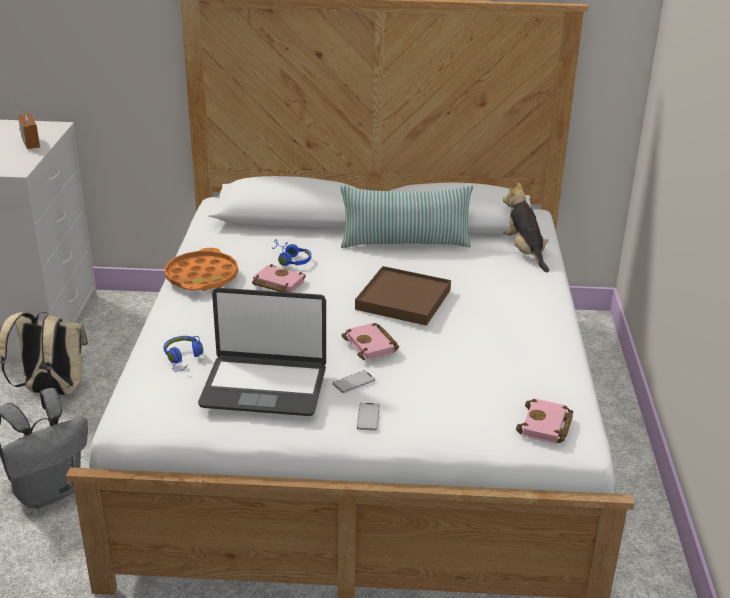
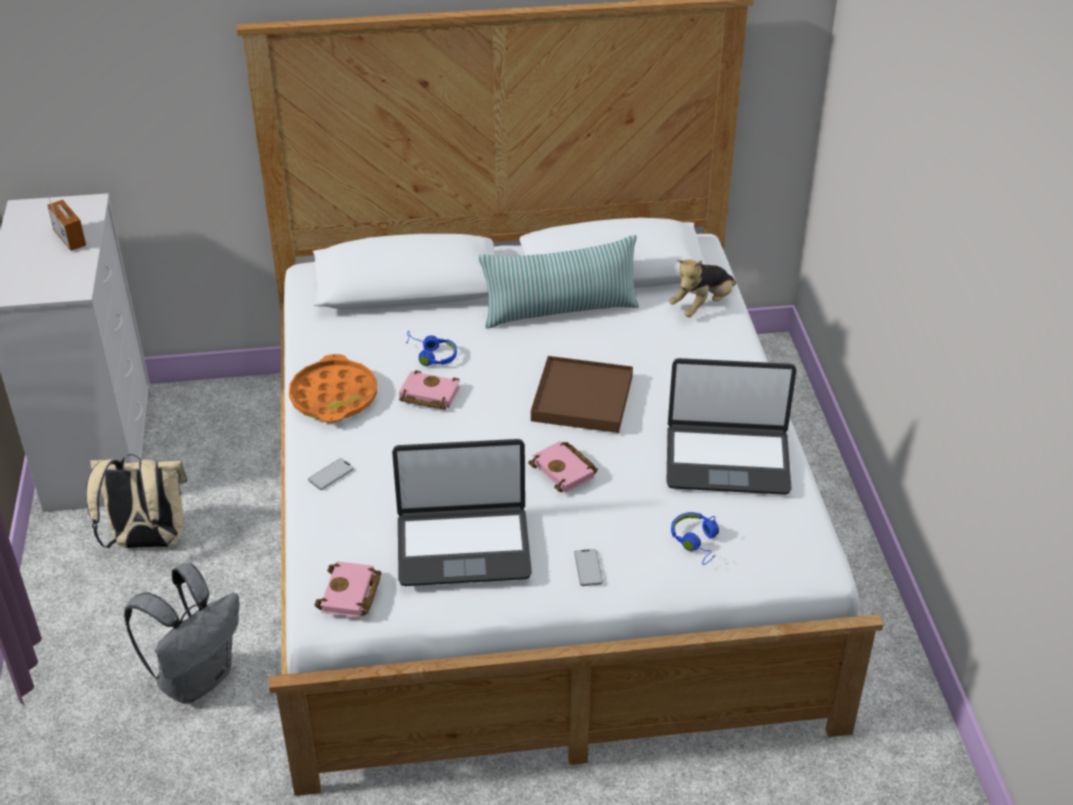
camera: 10 degrees left, 10 degrees up
blue headphones [164,336,203,372] -> blue headphones moved to [671,512,719,565]
phone [333,370,375,393] -> phone moved to [308,458,354,490]
plush toy [503,182,549,272] -> plush toy turned 105 degrees counterclockwise [669,259,736,317]
pink book [516,398,573,444] -> pink book moved to [314,561,382,617]
none -> laptop [667,358,796,495]

